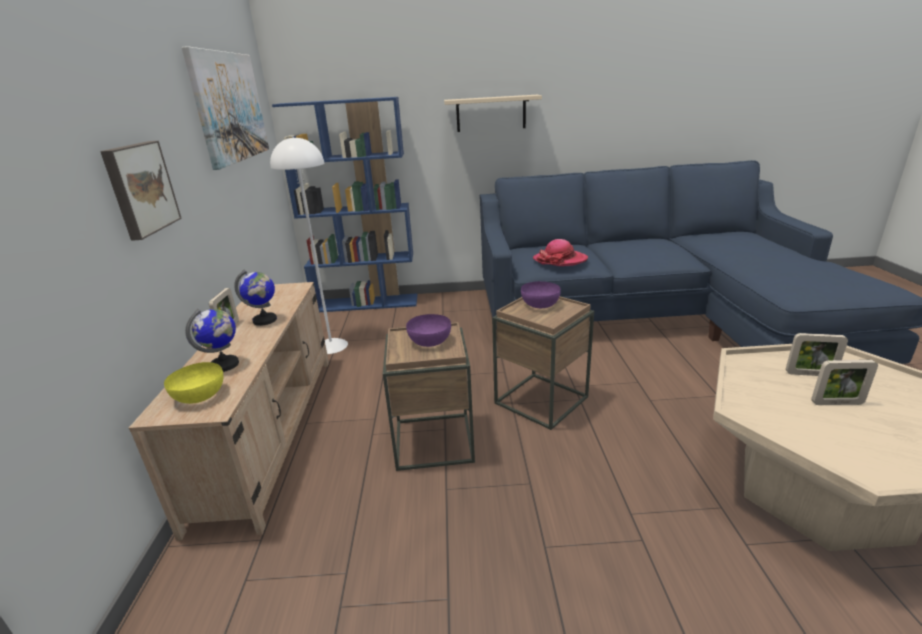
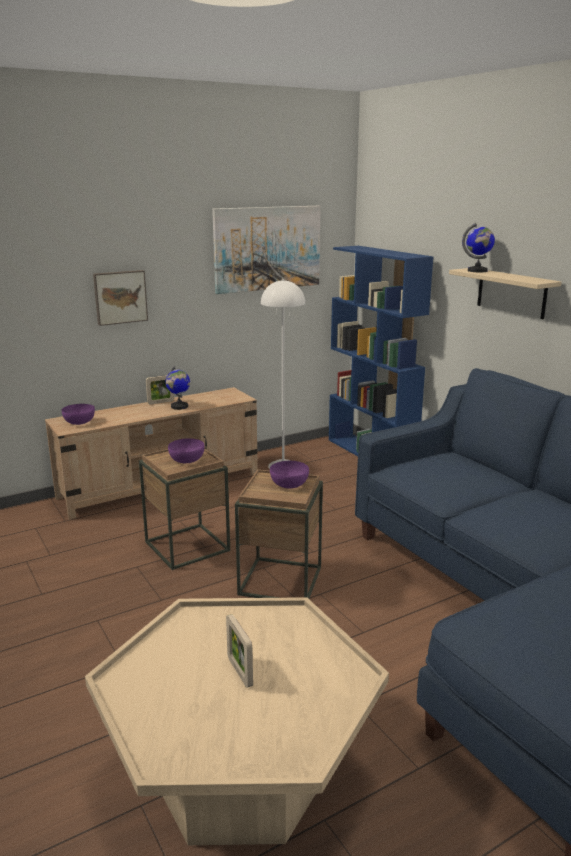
camera: 60 degrees right, 5 degrees down
yellow bowl [164,362,223,404] -> purple bowl [62,404,95,425]
globe [185,309,239,372] -> globe moved to [462,223,495,272]
hat [533,239,588,266] -> none
picture frame [786,333,848,376] -> none

